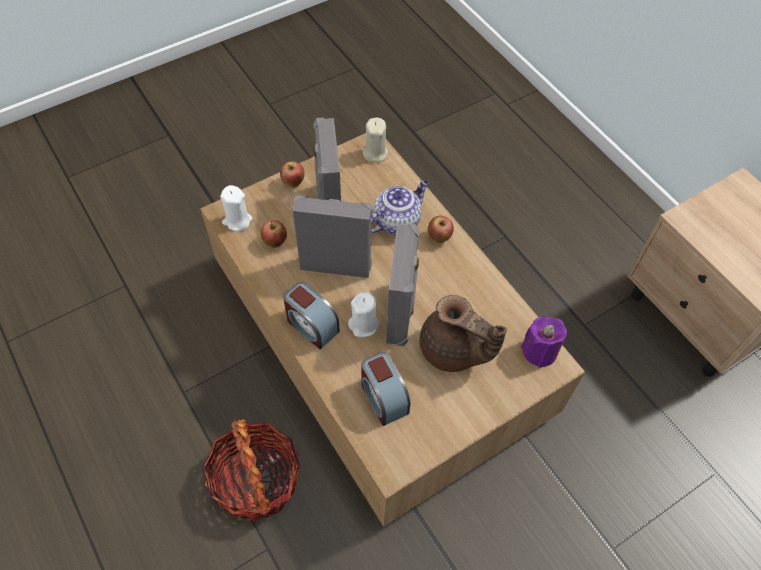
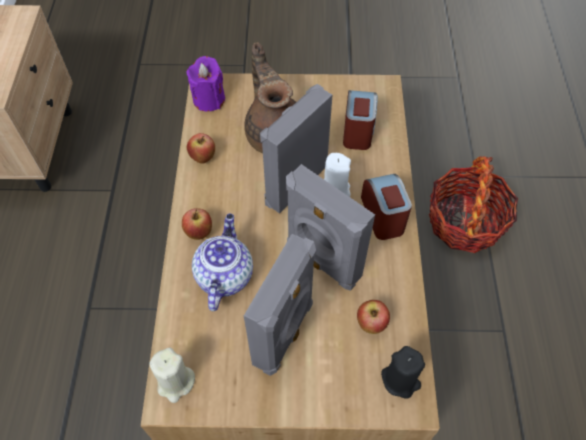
camera: 145 degrees left, 0 degrees up
white candle [220,185,252,231] -> black candle [381,346,425,399]
apple [280,161,305,188] -> apple moved to [187,133,215,164]
teapot [371,180,429,234] -> teapot turned 105 degrees clockwise [192,214,253,311]

